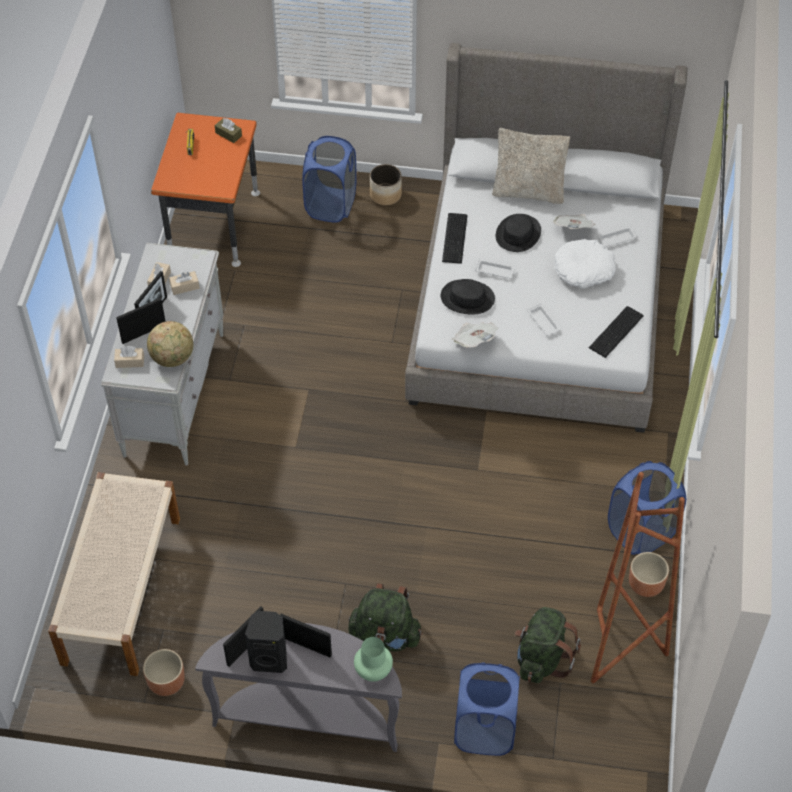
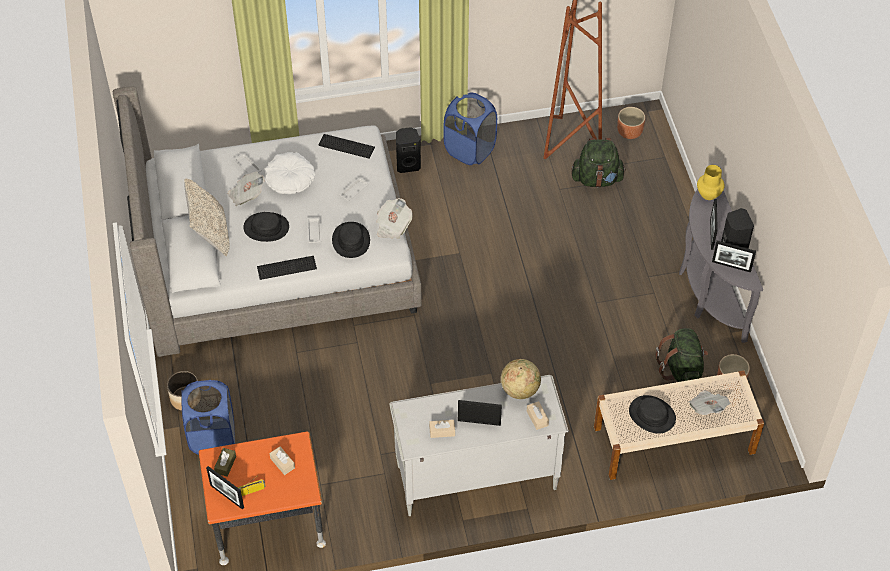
camera: 110 degrees left, 0 degrees up
picture frame [116,298,166,344] -> picture frame moved to [206,466,244,510]
beige tissue box [169,271,200,295] -> beige tissue box moved to [270,447,295,475]
green backpack [348,583,423,652] -> green backpack moved to [655,328,708,382]
green vase [354,637,393,682] -> yellow vase [697,165,725,200]
blue laundry basket [454,662,520,756] -> none
brown planter [629,552,669,597] -> brown planter moved to [617,107,645,139]
none -> black speaker [396,127,421,173]
none -> black hat [629,395,676,434]
none -> newspaper [688,390,730,415]

